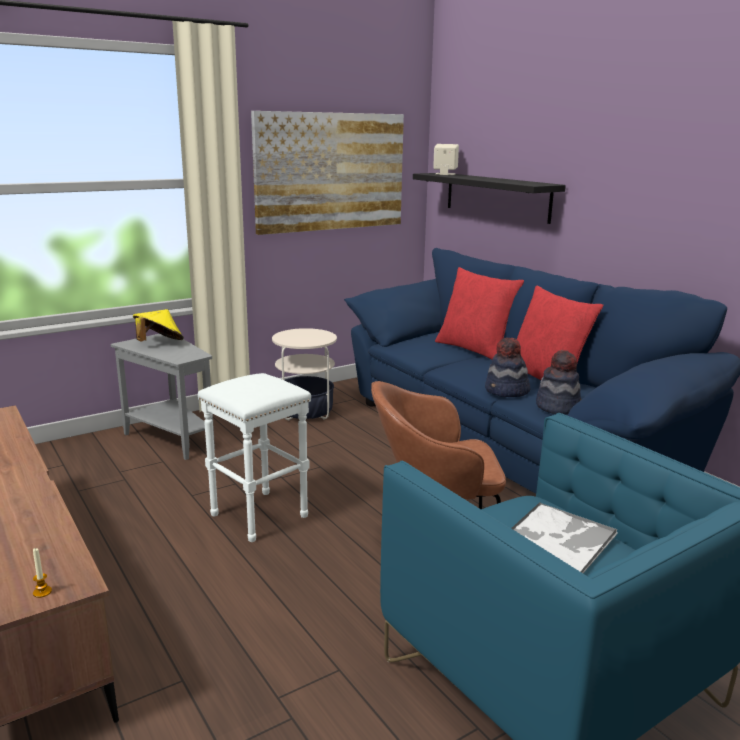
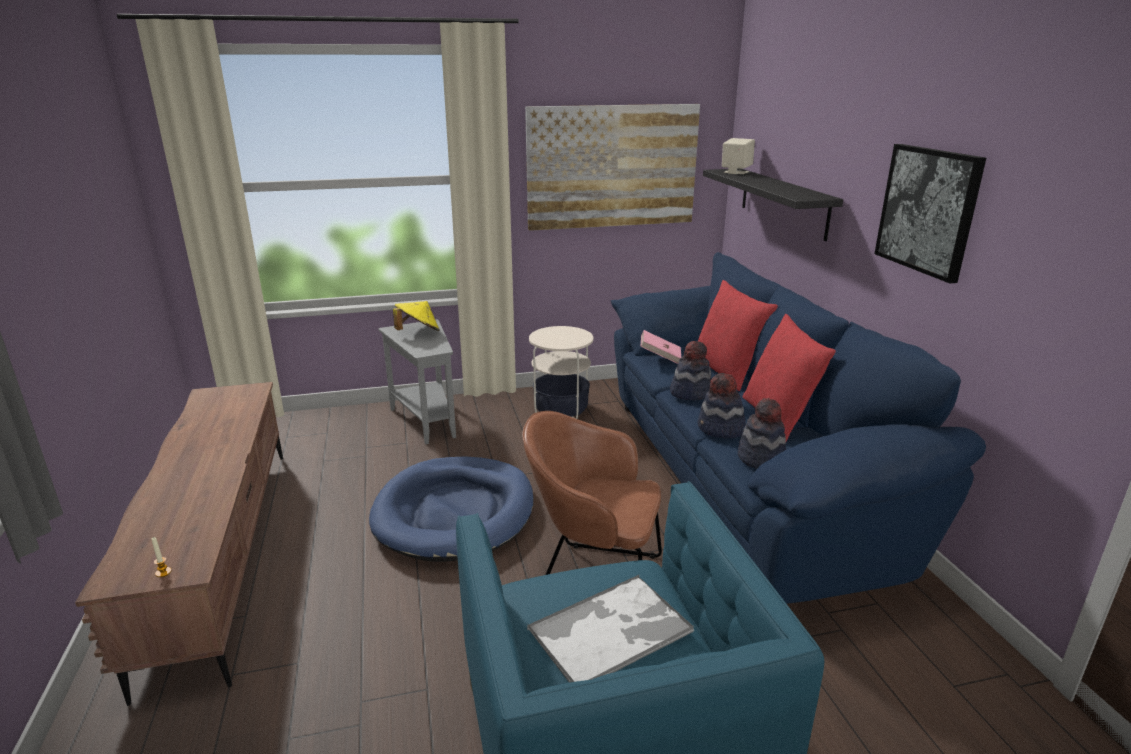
camera: 20 degrees right, 5 degrees up
white stool [198,373,311,542] -> blue dog bed [369,456,534,562]
none -> pink book [640,330,681,364]
none -> hat [670,341,712,401]
none -> picture [874,144,986,283]

